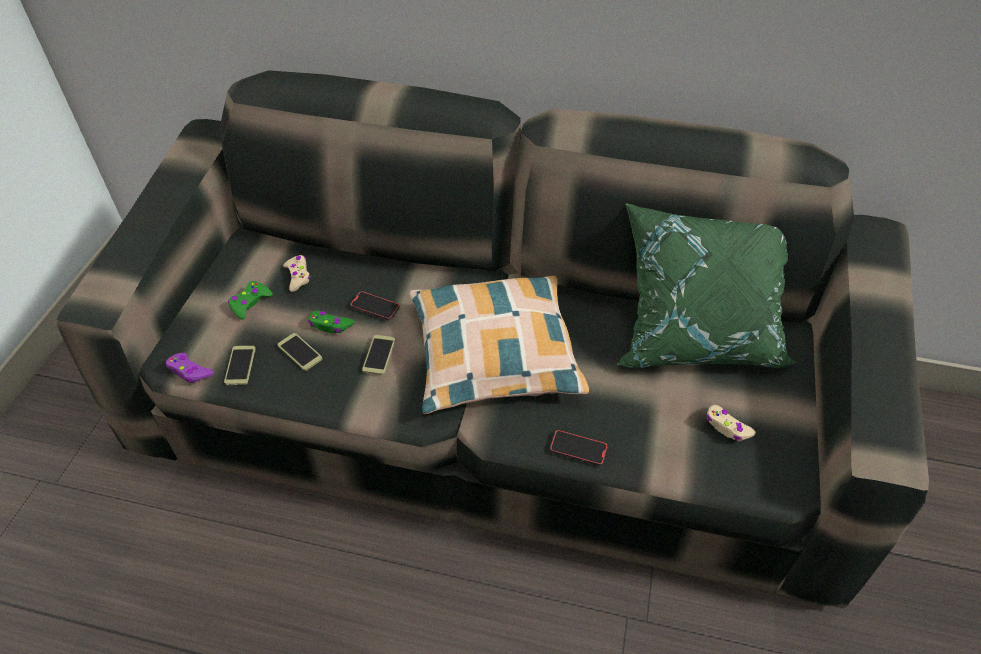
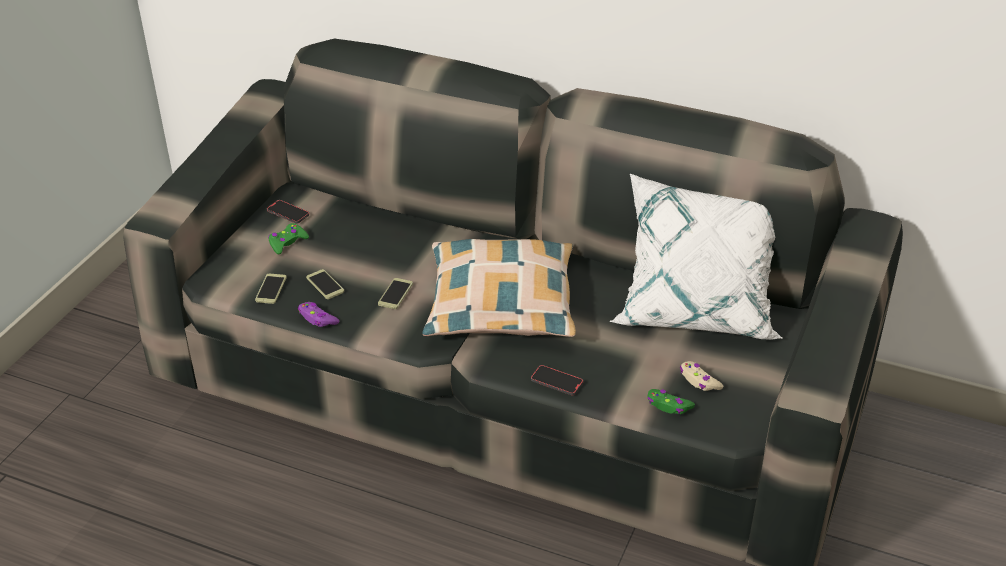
camera: 10 degrees right, 10 degrees down
purple game controller [165,353,214,383] -> purple game controller moved to [298,302,339,327]
beige game controller [283,255,311,292] -> none
green game controller [308,311,354,333] -> green game controller moved to [648,389,695,414]
phone [350,291,400,320] -> phone moved to [267,200,309,224]
green pillow [616,203,797,368] -> white pillow [610,174,784,340]

